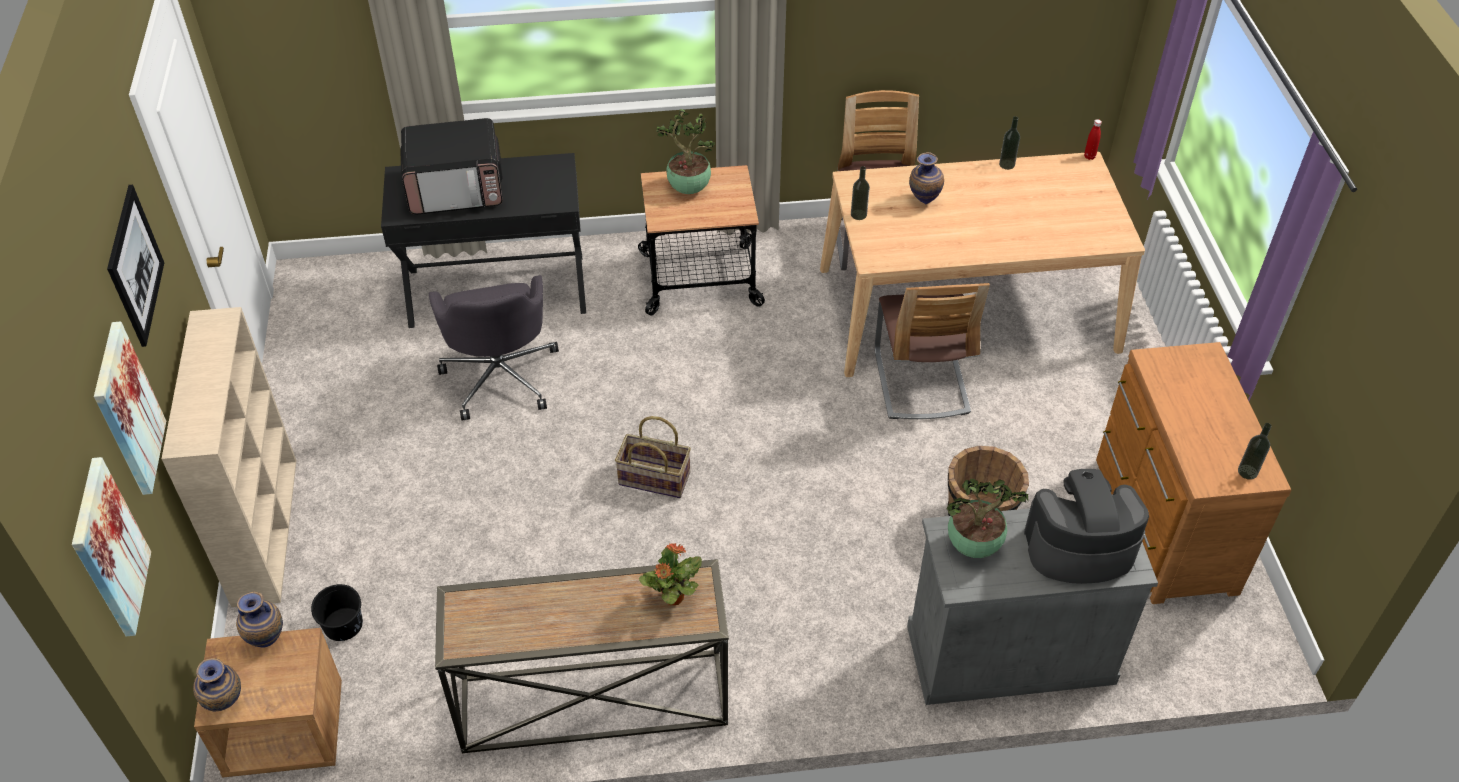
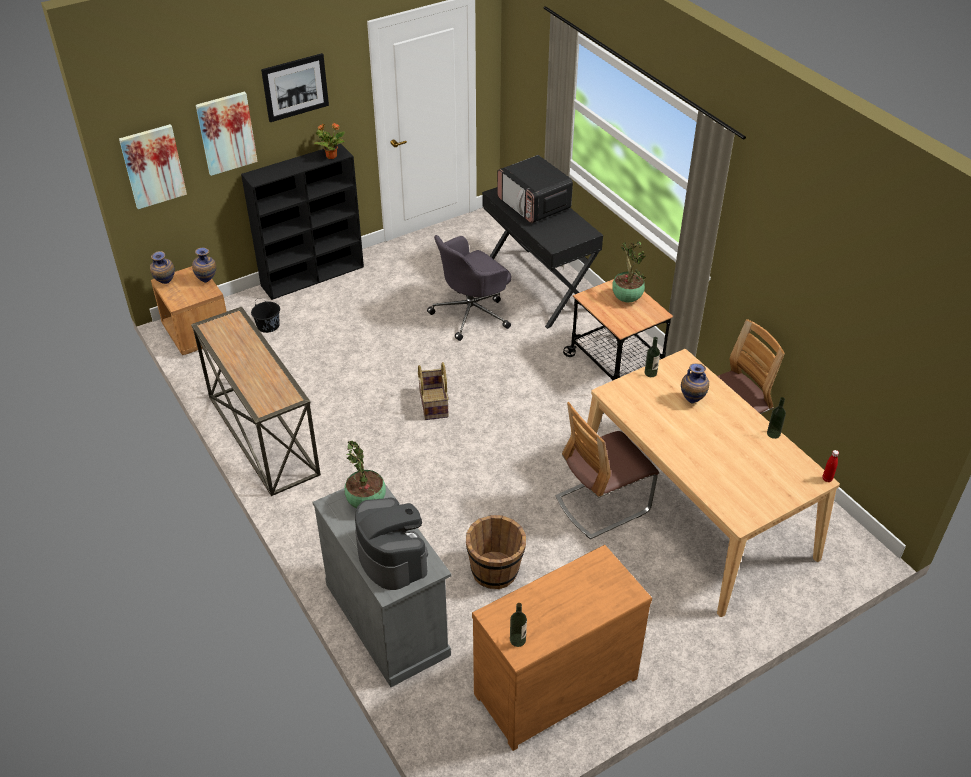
camera: 65 degrees right, 5 degrees down
beige bookcase [162,307,297,607] -> black bookcase [241,144,364,300]
potted plant [639,543,702,605] -> potted plant moved to [314,123,345,159]

